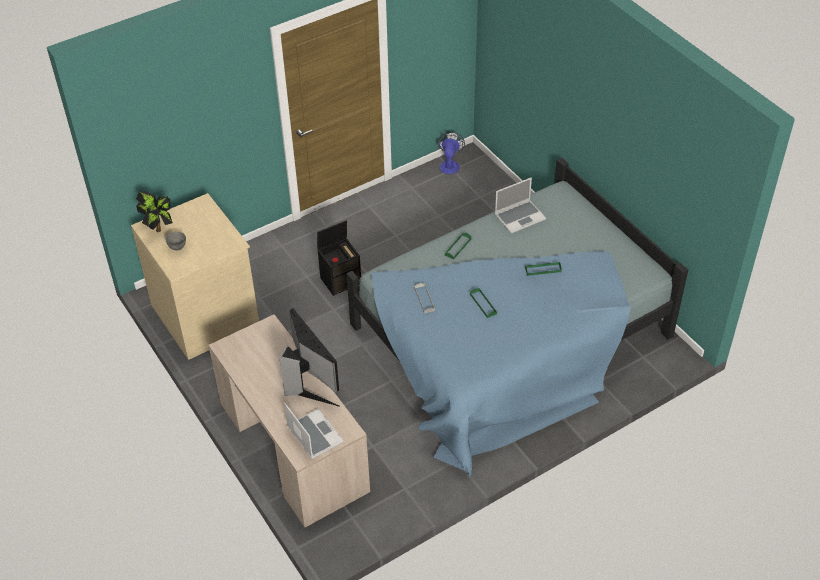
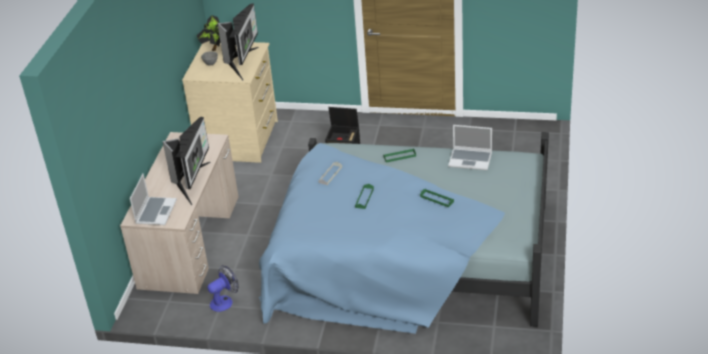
camera: 45 degrees right, 10 degrees down
fan [437,132,465,174] -> fan moved to [207,265,239,312]
none -> monitor [217,4,259,81]

